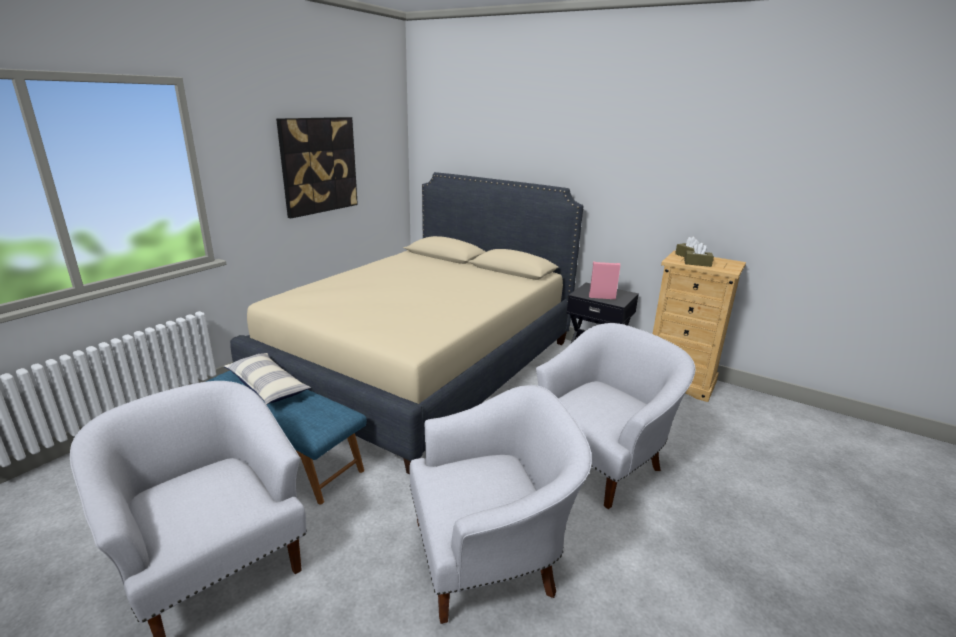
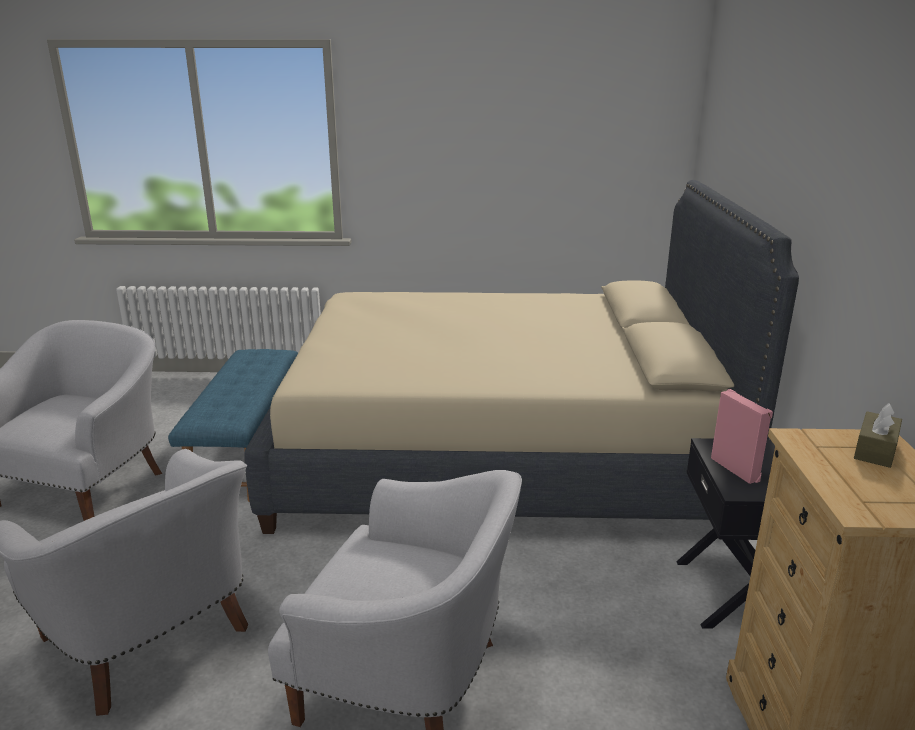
camera: 60 degrees right, 0 degrees up
pillow [224,353,311,405] -> none
picture [276,117,358,218] -> none
brown tissue box [684,243,714,267] -> none

